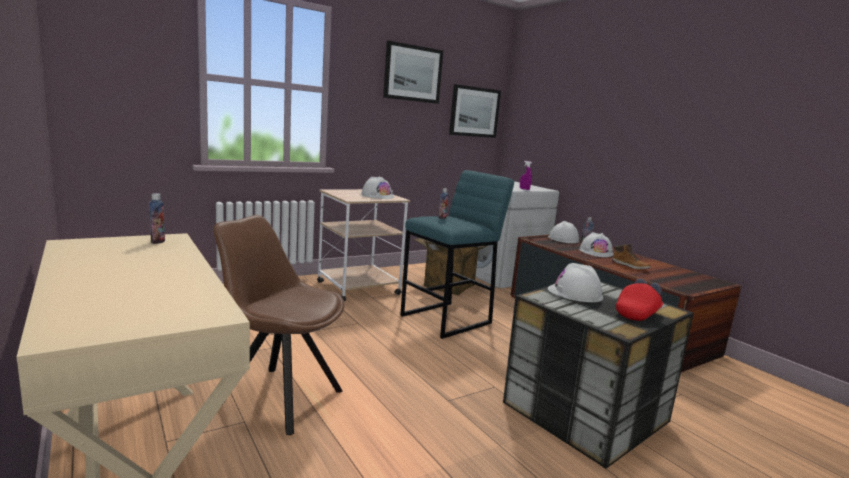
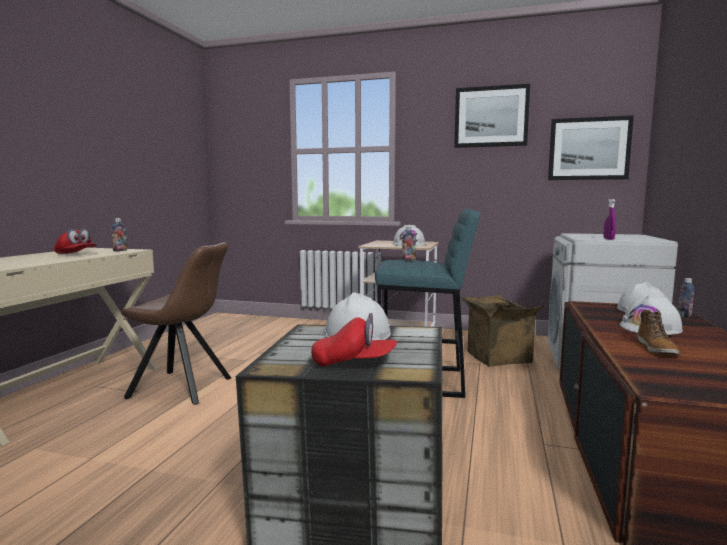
camera: 50 degrees right, 5 degrees down
brown chair [213,215,344,435] -> brown chair turned 120 degrees clockwise [121,242,231,405]
none -> red cap [54,228,97,254]

